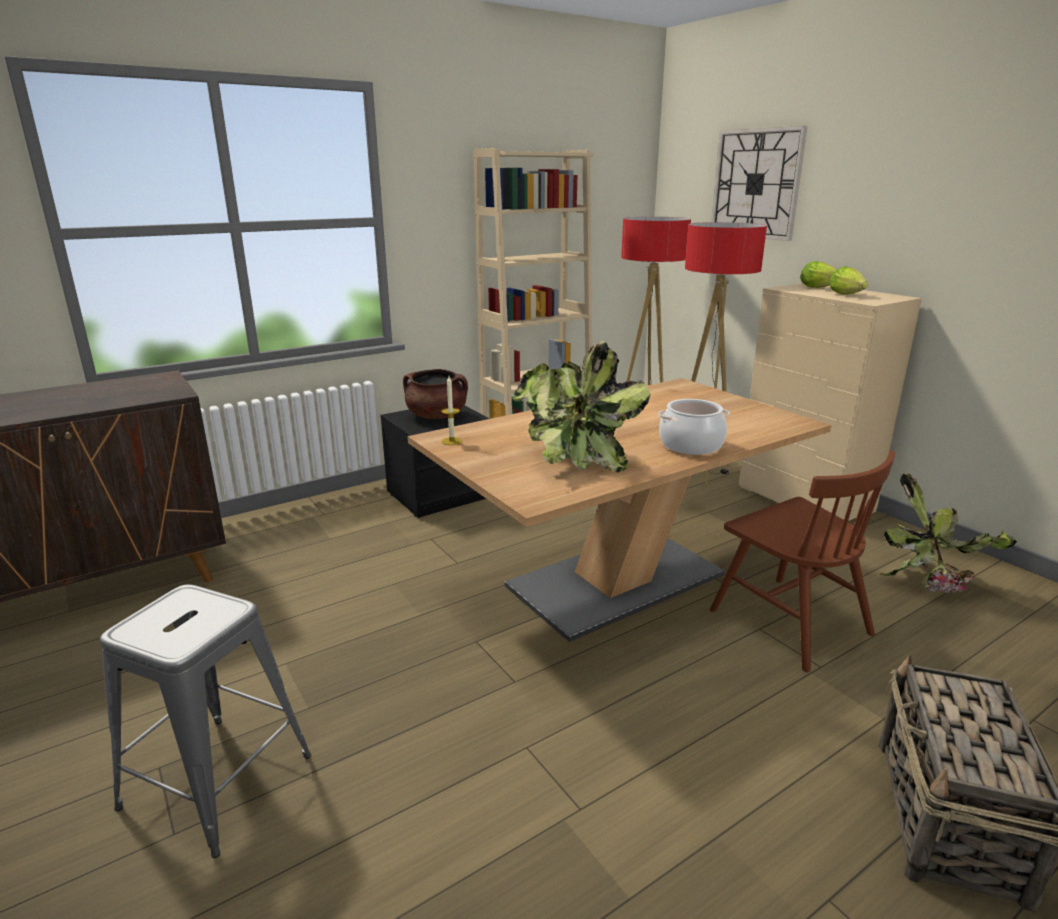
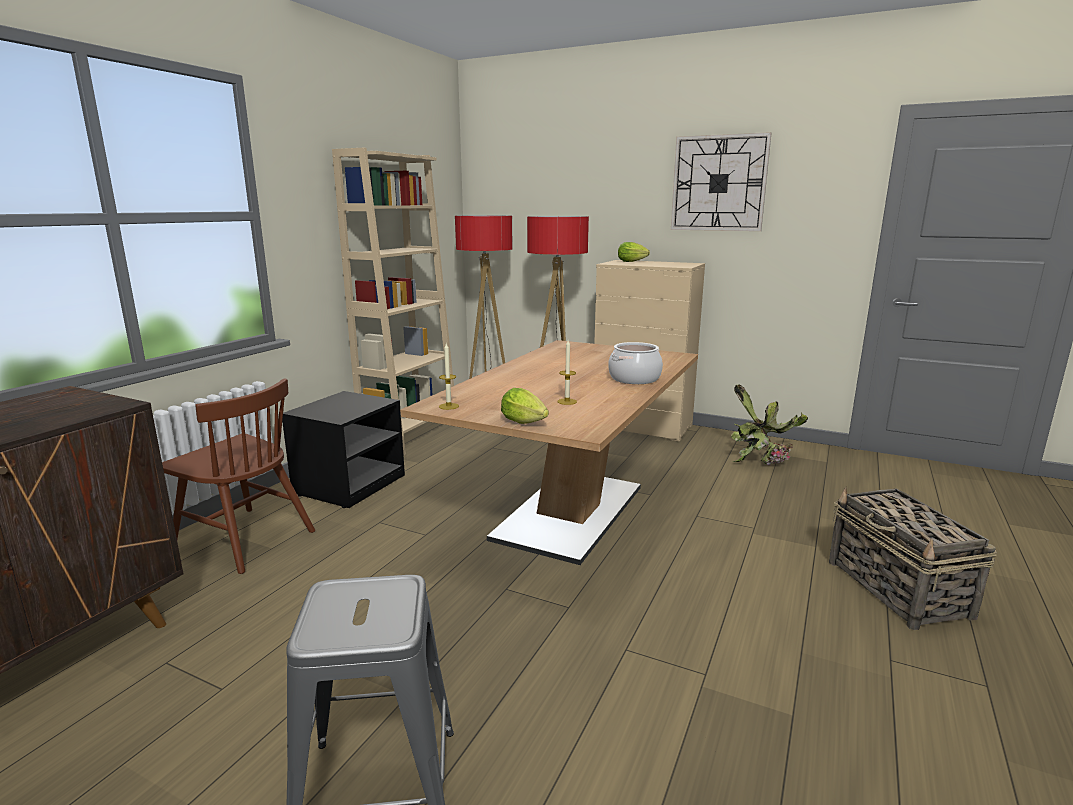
camera: 30 degrees left, 5 degrees down
brown cooking pot [403,369,468,419] -> none
potted plant [512,341,651,472] -> candle [557,340,577,405]
brown chair [710,450,895,672] -> brown chair moved to [162,378,315,574]
wall clock [711,126,807,241] -> wall clock moved to [671,132,772,231]
lettuce [829,267,868,295] -> lettuce moved to [501,388,549,424]

